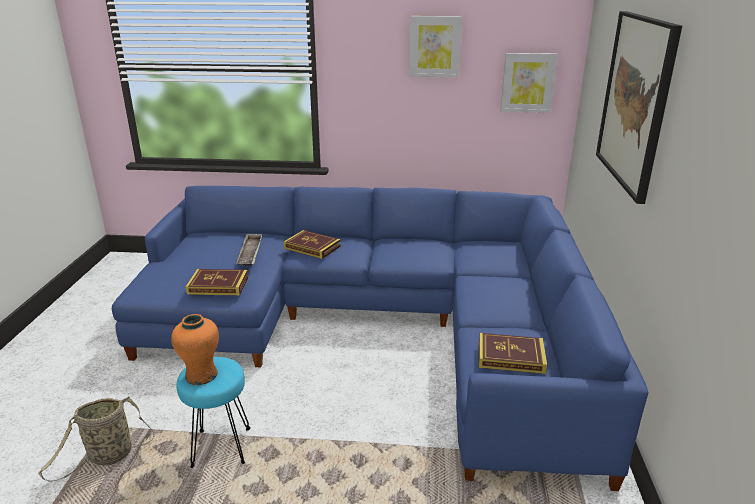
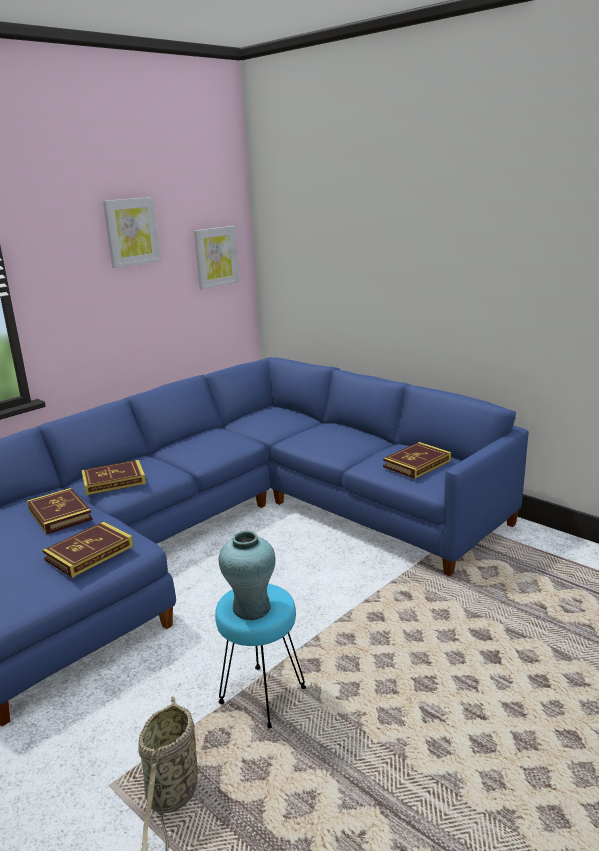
camera: 50 degrees left, 5 degrees down
orange vase [171,314,219,385] -> turquoise vase [219,531,276,620]
tray [236,234,262,266] -> book [27,488,93,535]
picture [596,11,682,204] -> none

